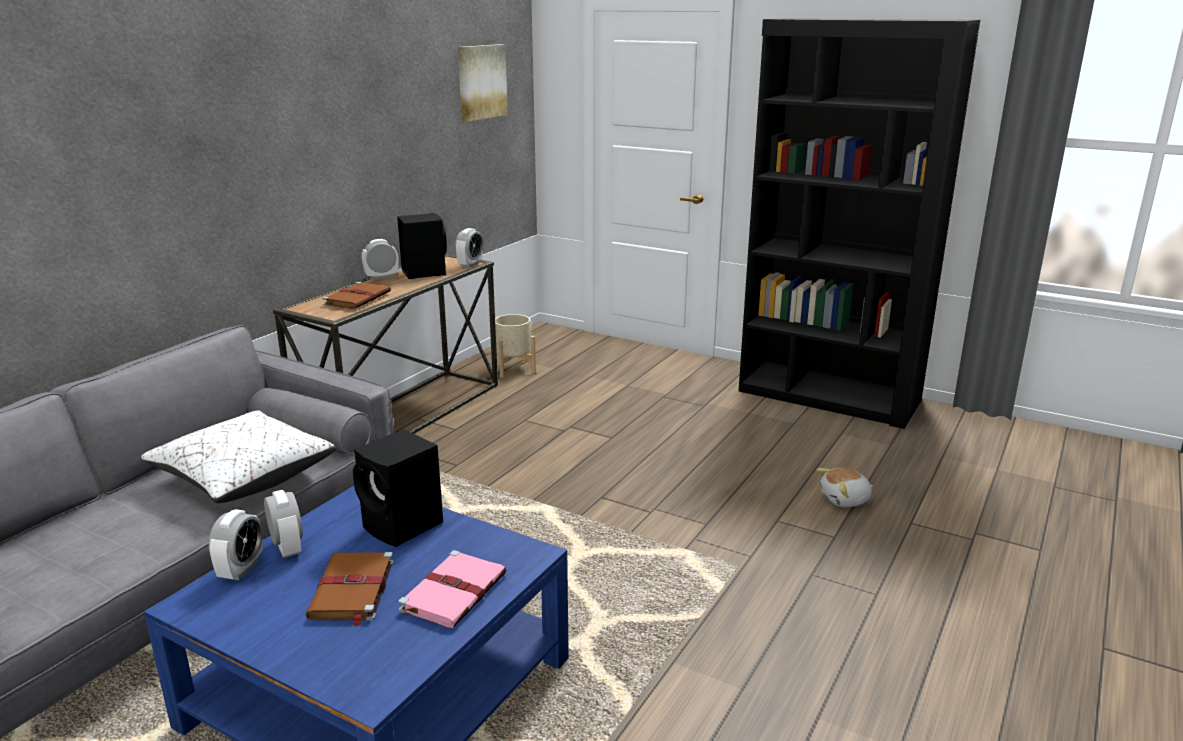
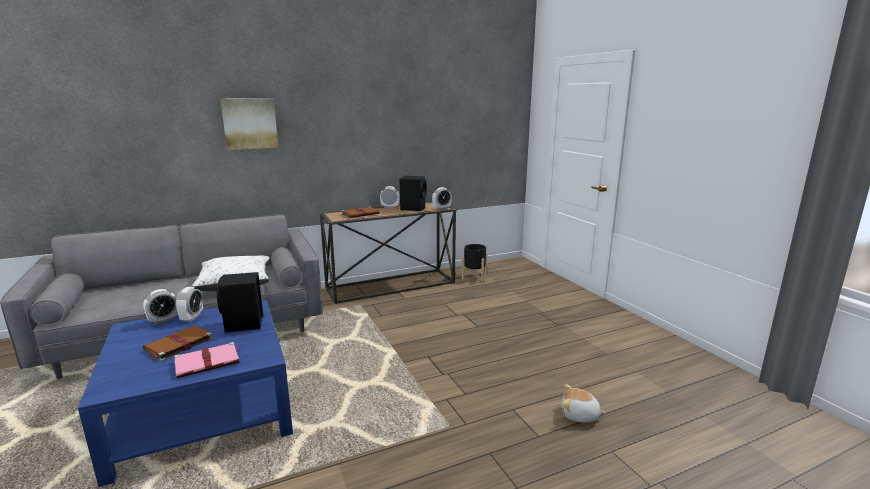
camera: 35 degrees right, 5 degrees down
picture [458,44,508,122] -> picture moved to [220,98,278,150]
beige planter [495,314,536,378] -> black planter [462,244,488,282]
black bookcase [739,18,980,429] -> none

